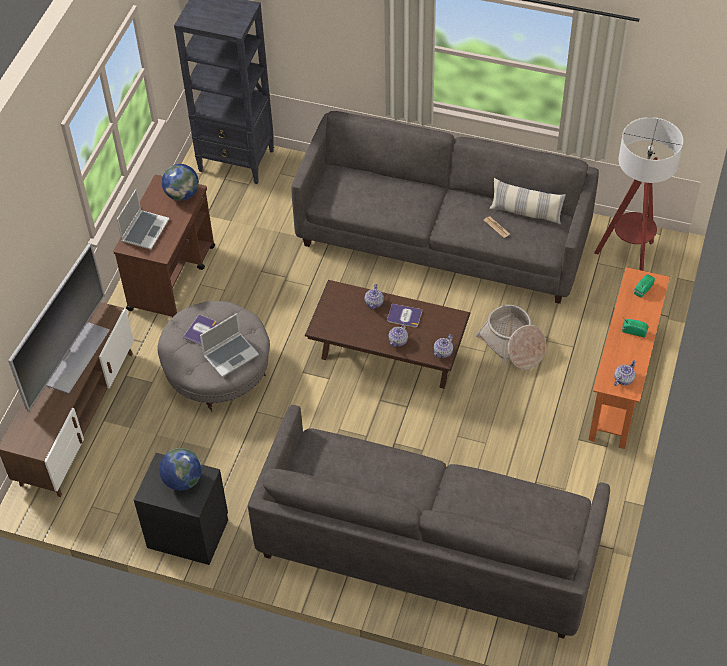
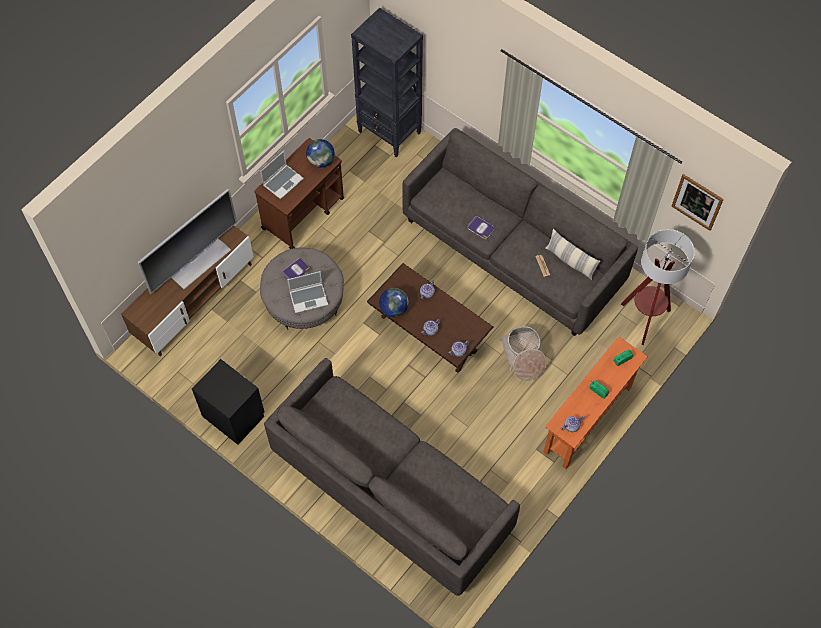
camera: 20 degrees right, 10 degrees up
globe [159,448,202,491] -> globe moved to [379,288,409,317]
book [387,304,422,327] -> book moved to [467,216,496,239]
none -> picture [671,174,724,231]

